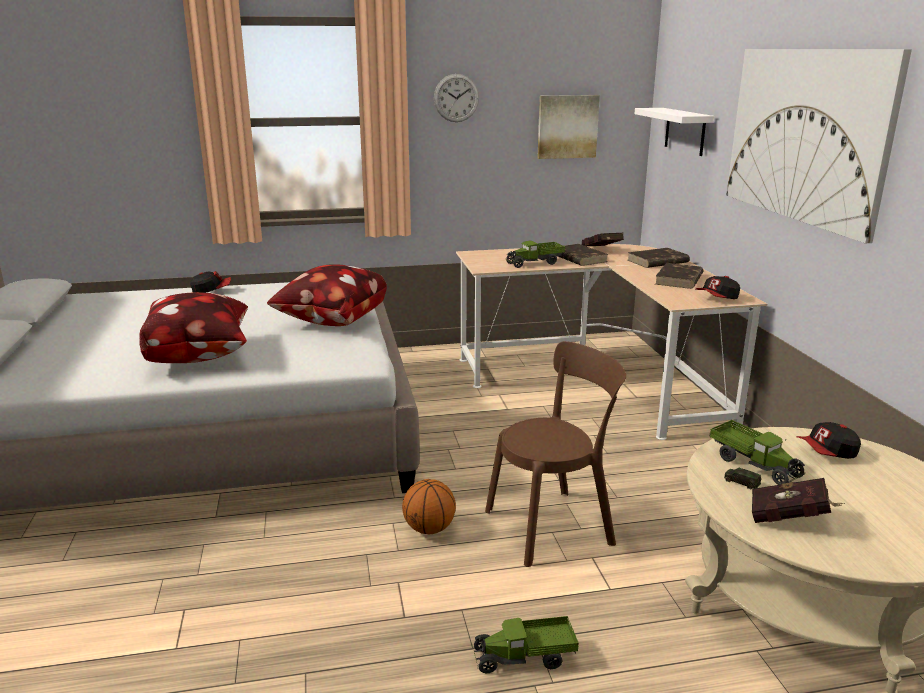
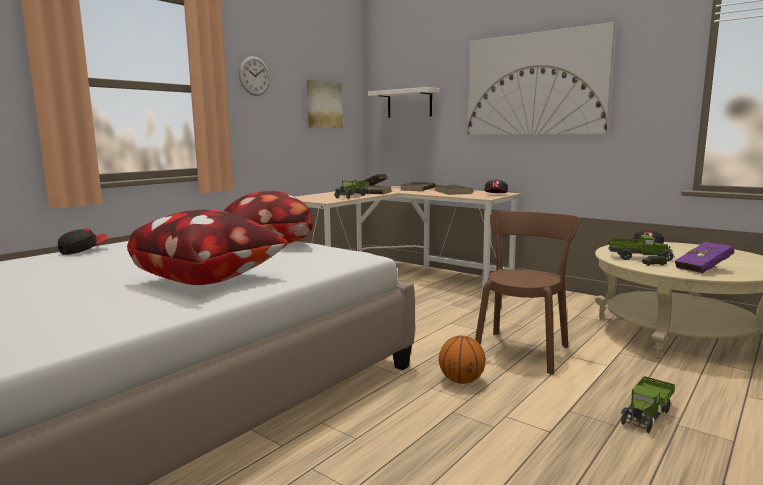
camera: 40 degrees left, 10 degrees down
red book [752,478,845,523] -> purple book [674,242,734,273]

